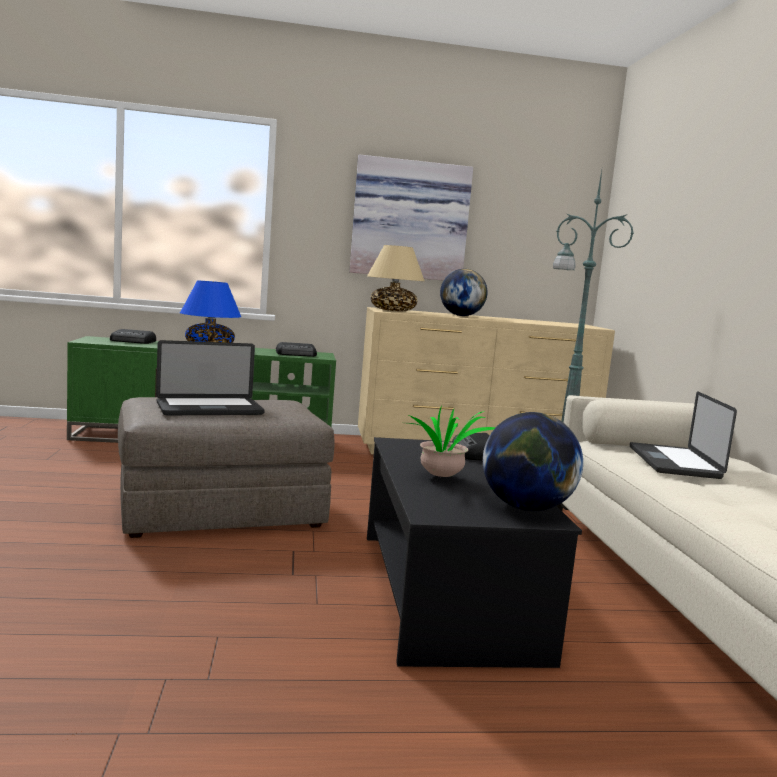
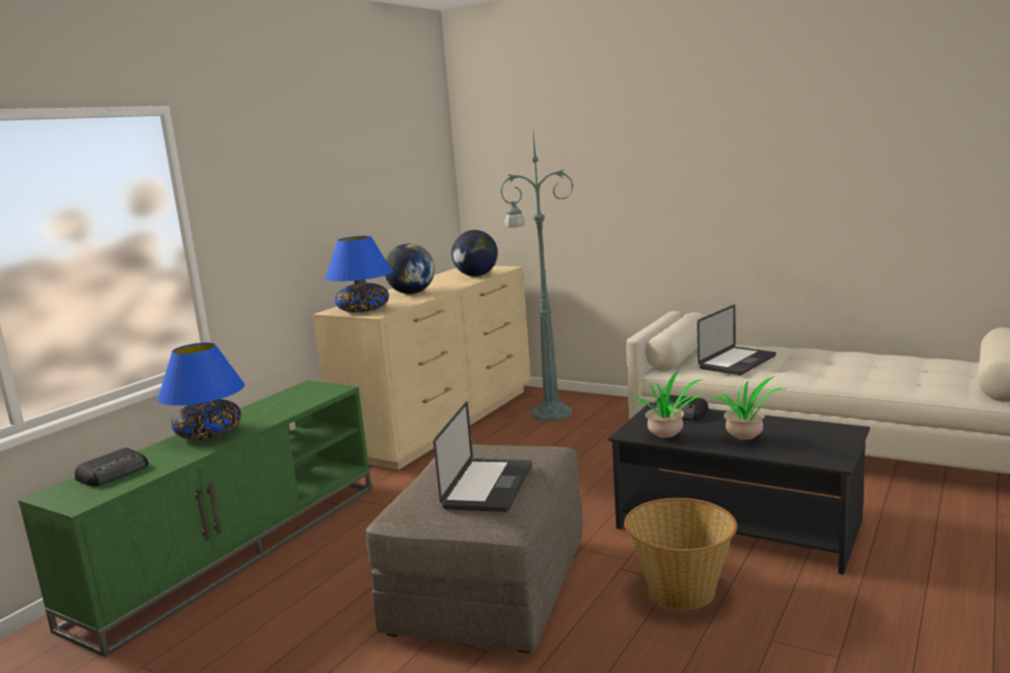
camera: 50 degrees left, 5 degrees up
radio [276,342,317,357] -> none
picture [349,154,473,281] -> none
beige table lamp [367,245,424,311] -> blue table lamp [325,236,393,312]
globe [483,412,583,511] -> globe moved to [451,230,498,276]
laptop [630,391,737,479] -> laptop turned 90 degrees counterclockwise [697,305,776,375]
none -> basket [624,498,737,610]
none -> potted plant [633,371,703,438]

